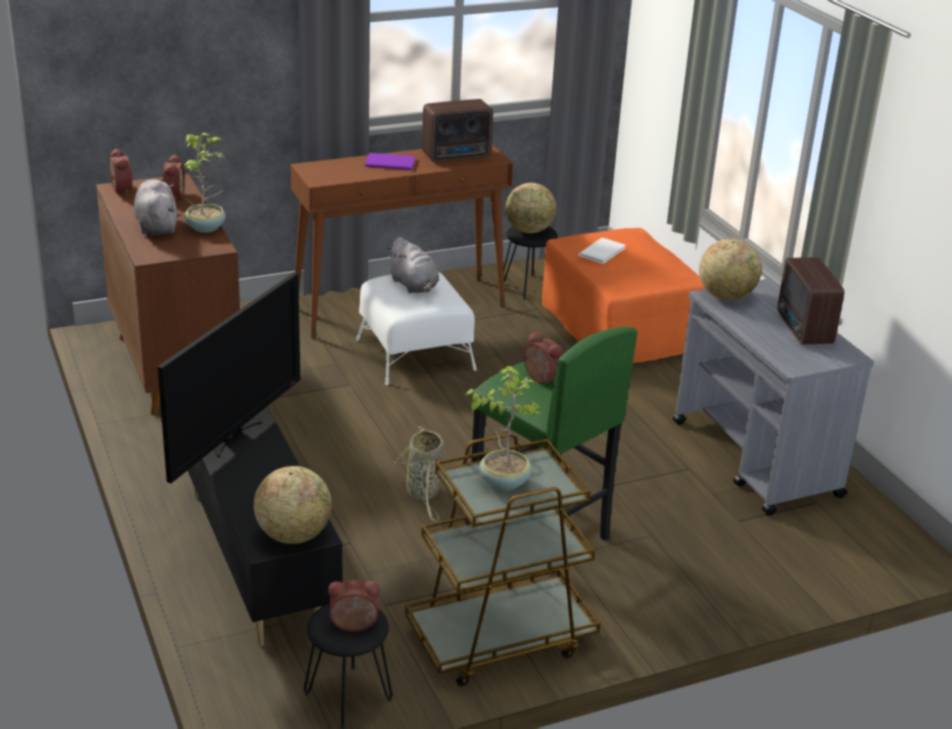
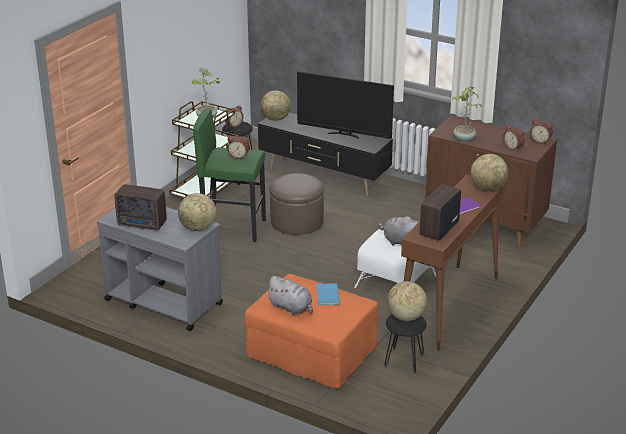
camera: 145 degrees right, 0 degrees up
grey plush toy [134,179,177,235] -> grey plush toy moved to [265,276,313,315]
television [157,272,300,483] -> television turned 60 degrees counterclockwise [297,71,394,139]
basket [393,426,444,521] -> brown ottoman [270,173,324,235]
white book [578,238,626,264] -> blue book [317,283,340,305]
radio [777,257,845,345] -> radio turned 150 degrees clockwise [115,184,167,231]
none -> globe [471,154,508,191]

